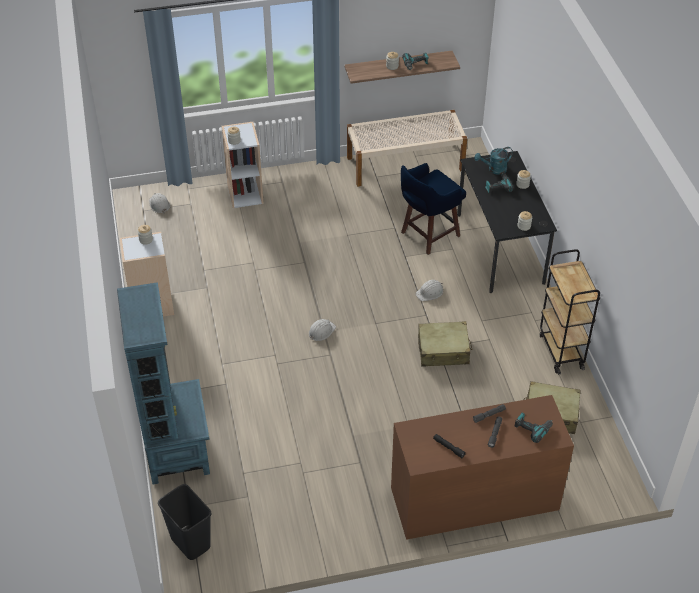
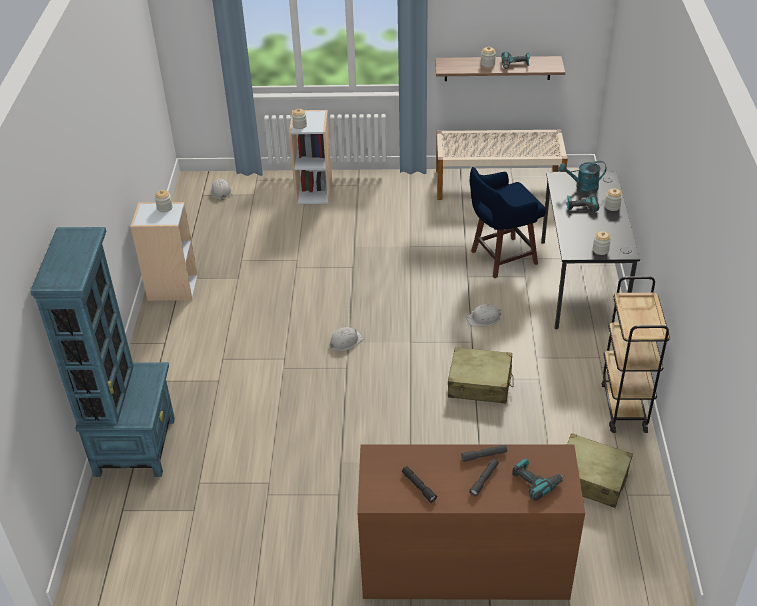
camera: 15 degrees right, 5 degrees down
black trash can [158,484,212,560] -> none

